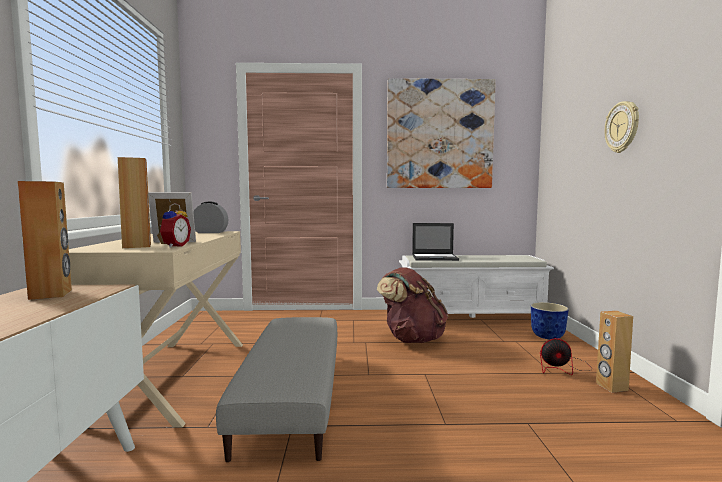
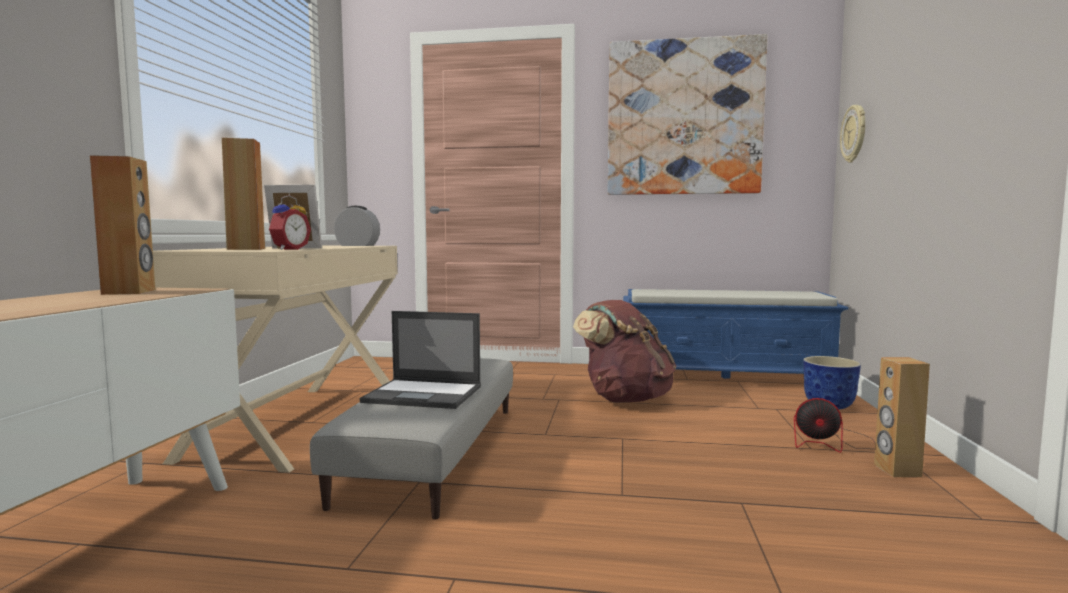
camera: 10 degrees right, 0 degrees up
white bench [399,255,554,318] -> blue bench [623,289,848,379]
laptop [412,223,459,261] -> laptop moved to [359,311,481,409]
wall clock [604,101,639,153] -> wall clock moved to [840,105,865,163]

